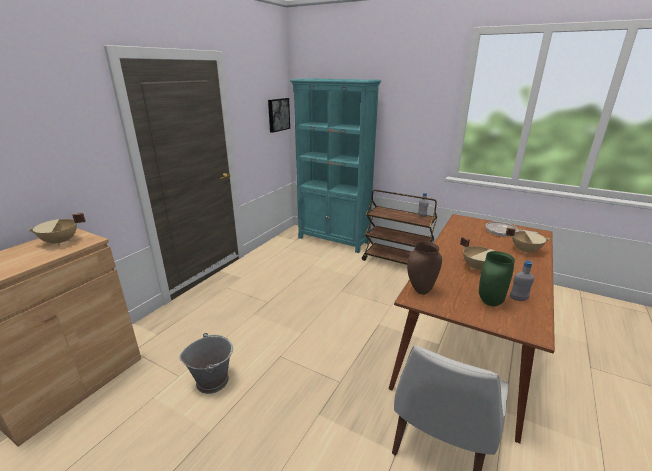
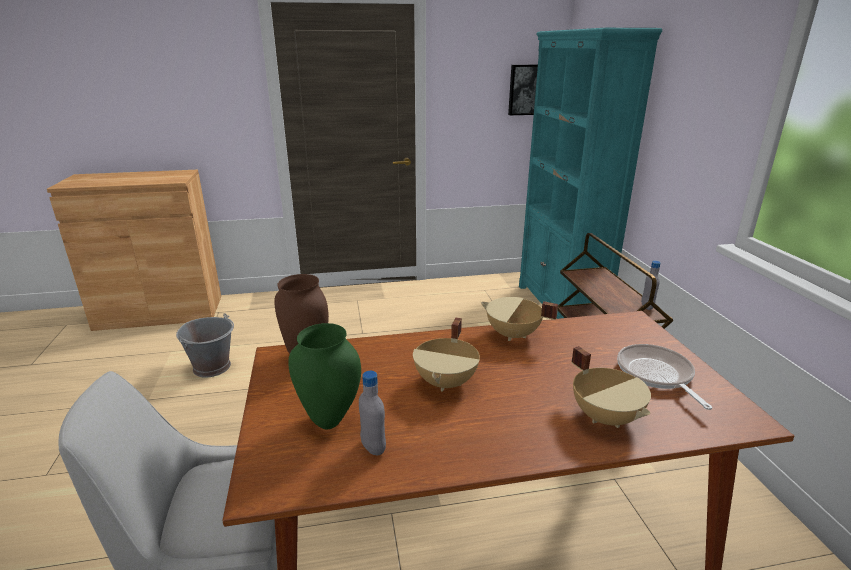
camera: 50 degrees right, 0 degrees up
beige cooking pot [27,213,86,245] -> beige cooking pot moved to [481,297,558,341]

